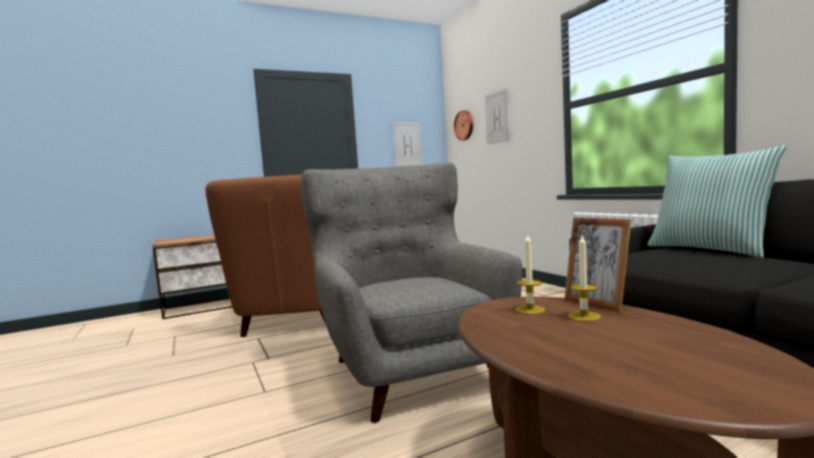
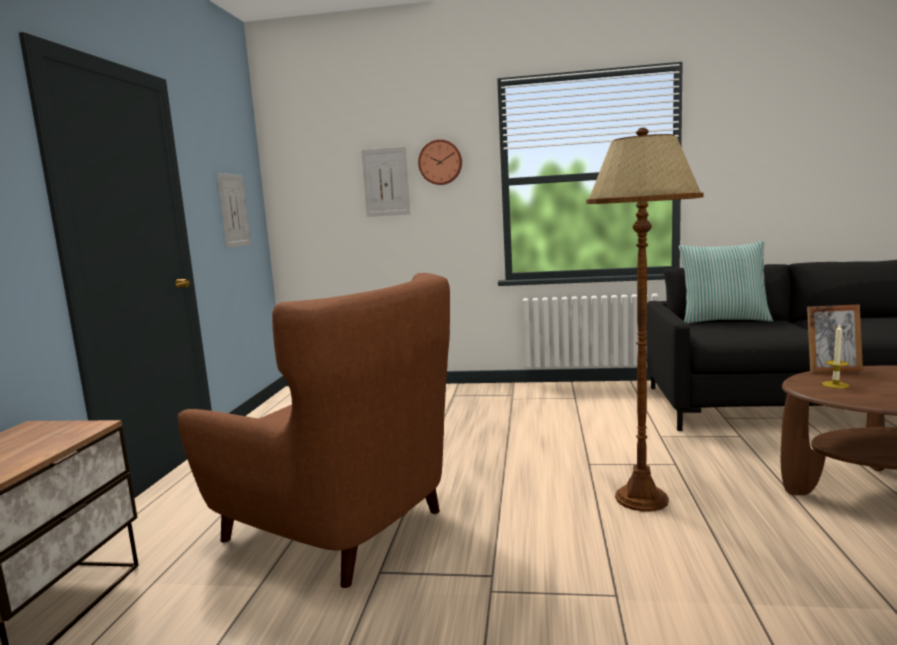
camera: 55 degrees left, 5 degrees up
grey armchair [301,162,522,423] -> brown floor lamp [586,128,704,512]
wall clock [454,111,473,140] -> wall clock moved to [418,140,462,185]
candle [568,234,601,322] -> none

